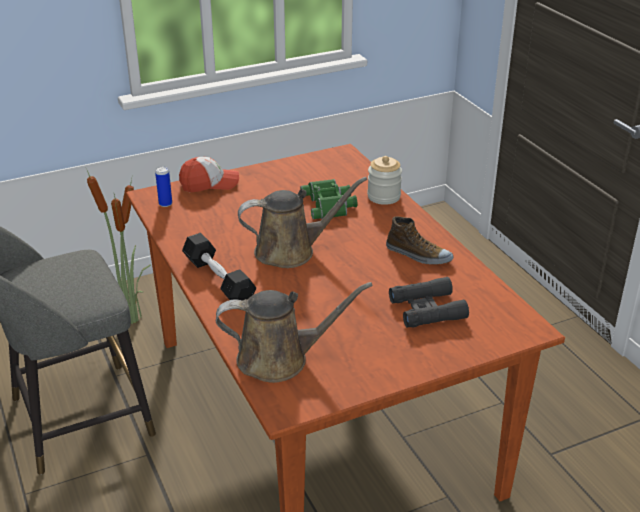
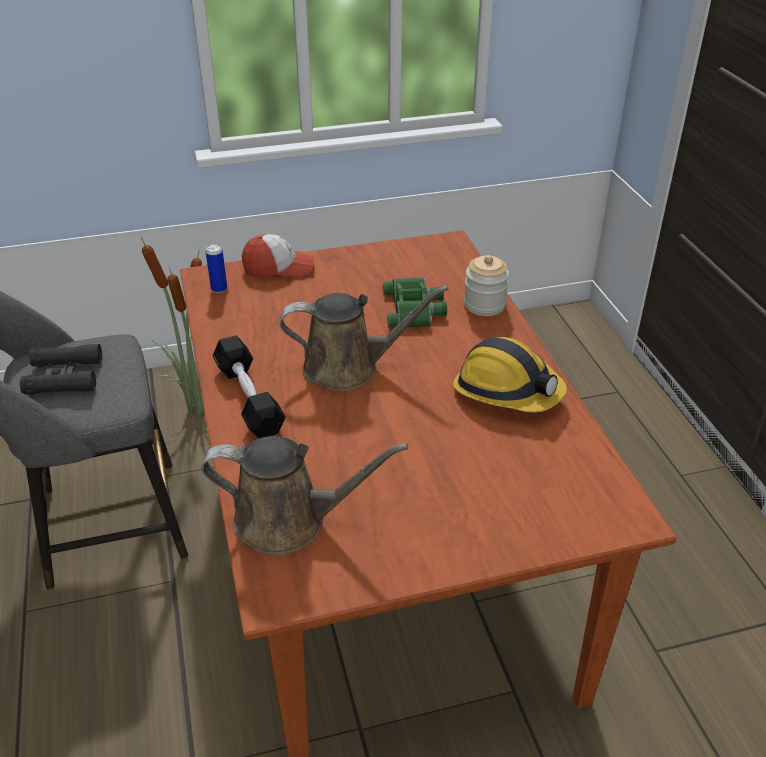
camera: 10 degrees right, 5 degrees up
shoe [386,216,453,265] -> hard hat [453,337,567,412]
black binoculars [389,277,469,328] -> black binoculars moved to [20,344,102,395]

